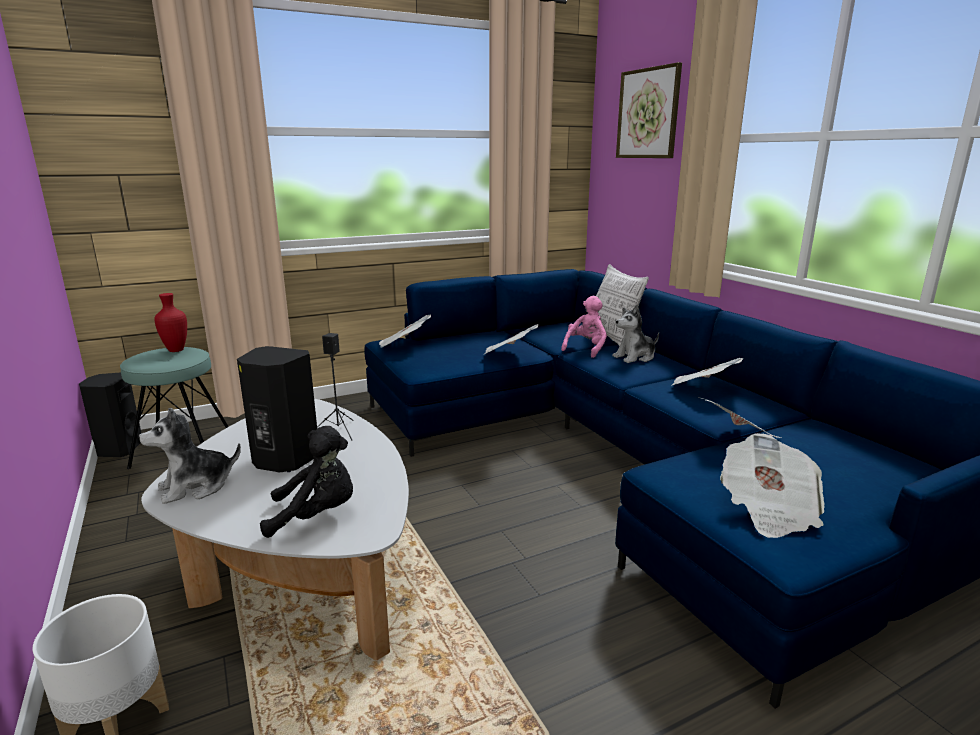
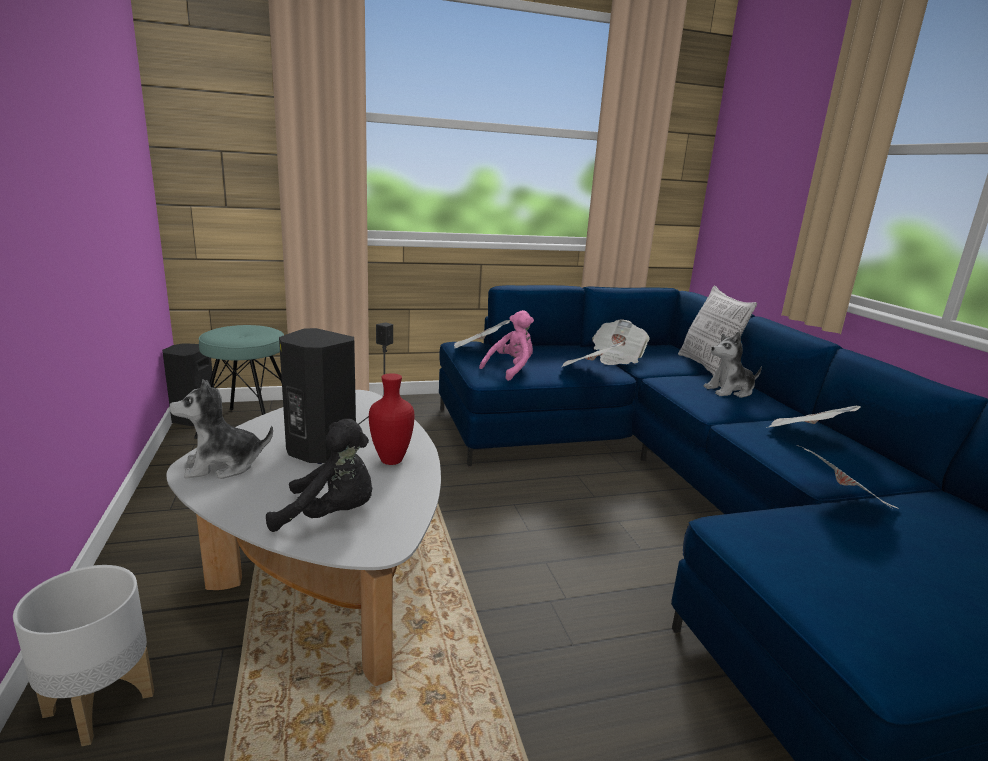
camera: 10 degrees right, 0 degrees up
red vase [154,293,187,352] -> red vase moved to [369,373,415,465]
pink plush toy [561,296,607,358] -> pink plush toy moved to [479,310,534,381]
picture [616,62,682,158] -> none
newspaper [720,433,825,538] -> newspaper moved to [592,319,650,365]

